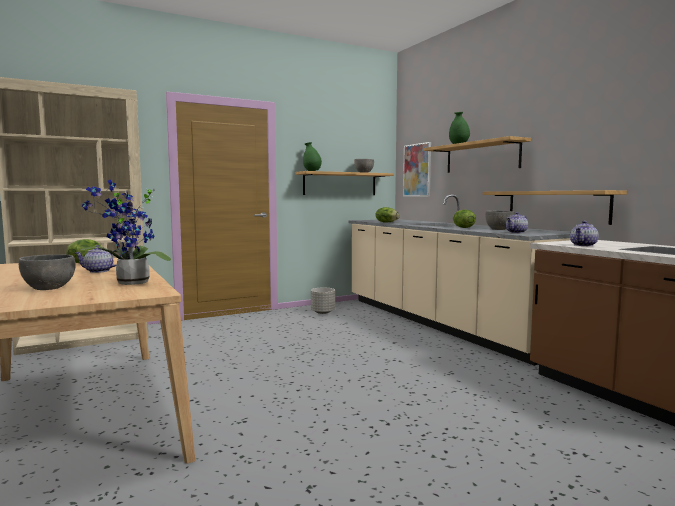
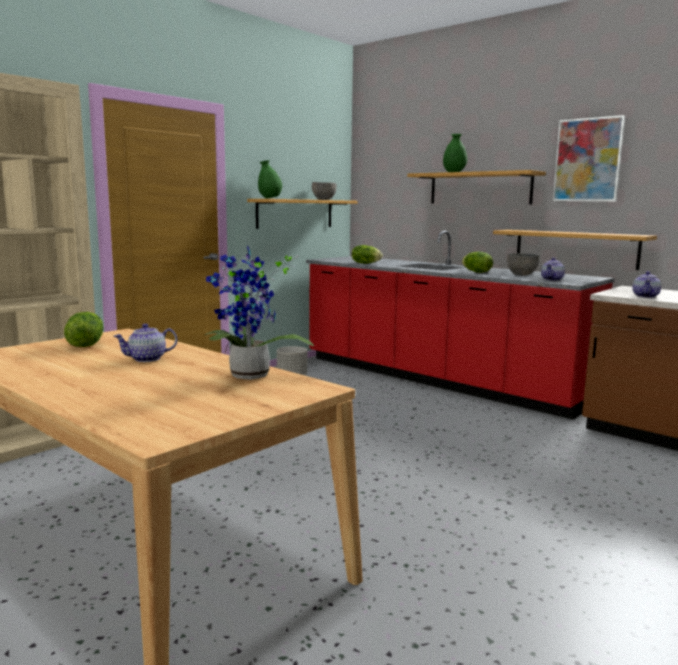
camera: 20 degrees left, 5 degrees up
grey bowl [19,255,76,290] -> none
beige counter [348,194,570,366] -> red counter [306,231,615,419]
picture [403,142,431,197] -> picture moved to [553,115,625,202]

